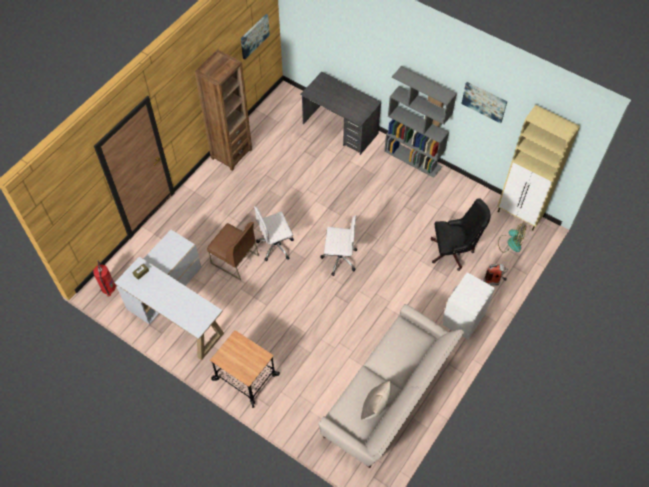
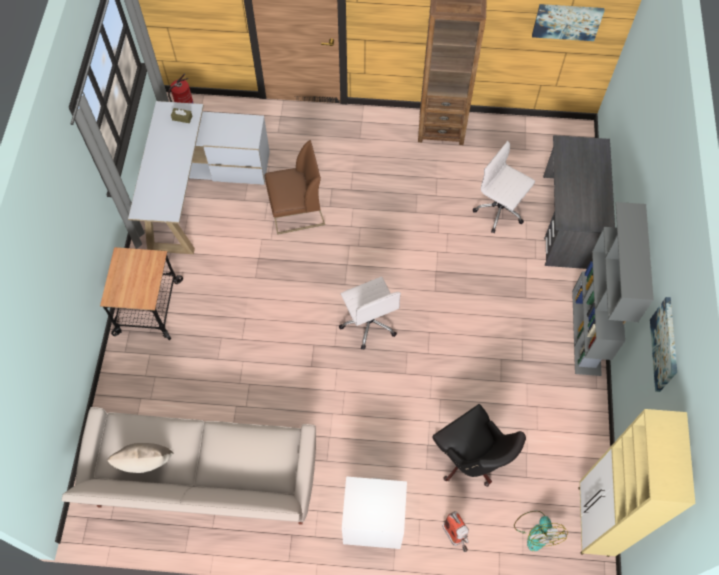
camera: 60 degrees right, 5 degrees up
brown chair [207,222,259,280] -> brown chair turned 105 degrees counterclockwise [265,140,325,235]
white office chair [254,206,294,261] -> white office chair moved to [473,141,535,233]

